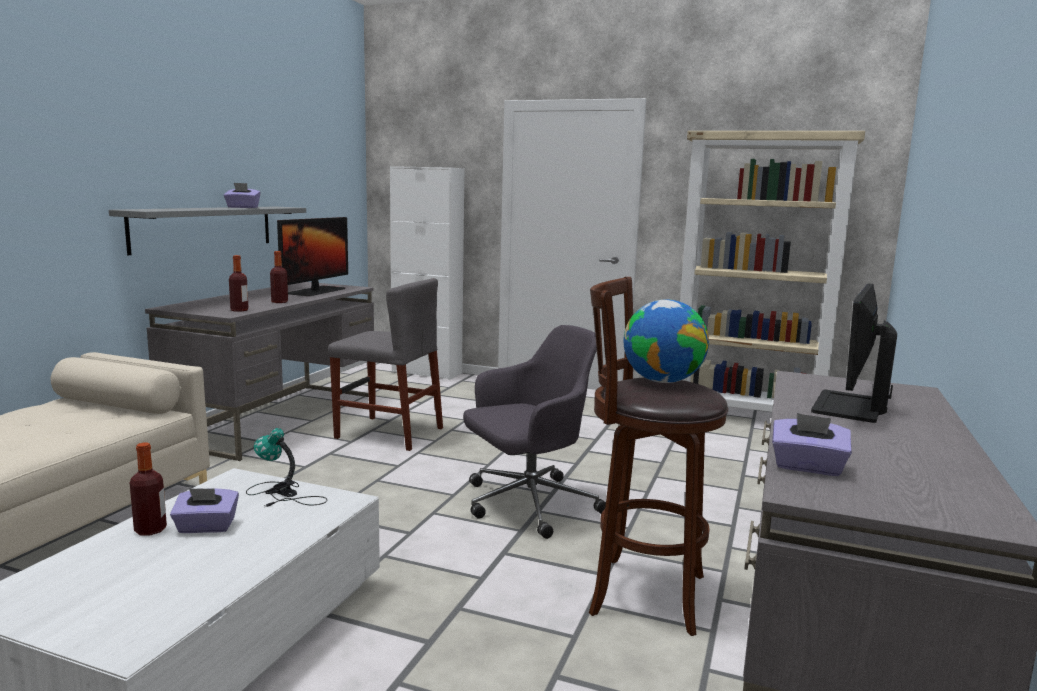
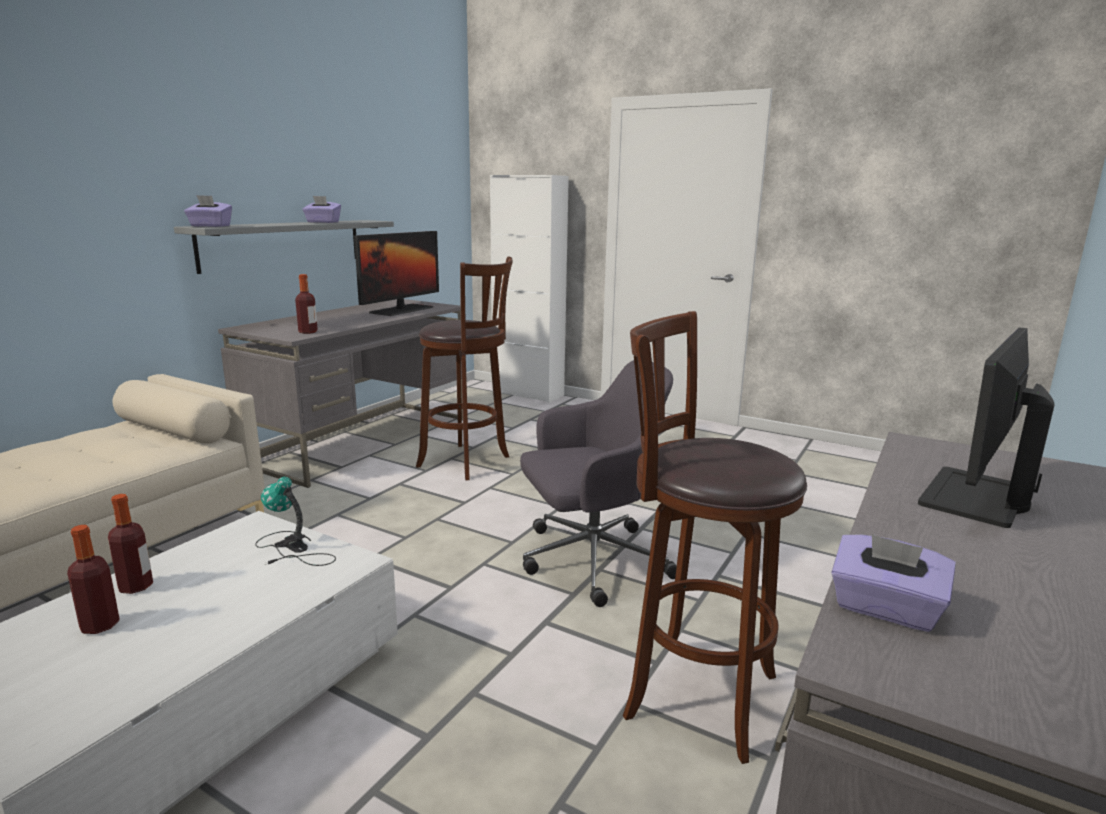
camera: 10 degrees right, 5 degrees up
purple tissue box [170,488,239,533] -> purple tissue box moved to [184,195,232,227]
bottle [270,251,288,303] -> bottle moved to [67,525,120,634]
grey chair [328,278,443,451] -> brown stool [416,256,513,480]
globe [624,299,709,383] -> none
beige bookcase [680,131,865,412] -> none

